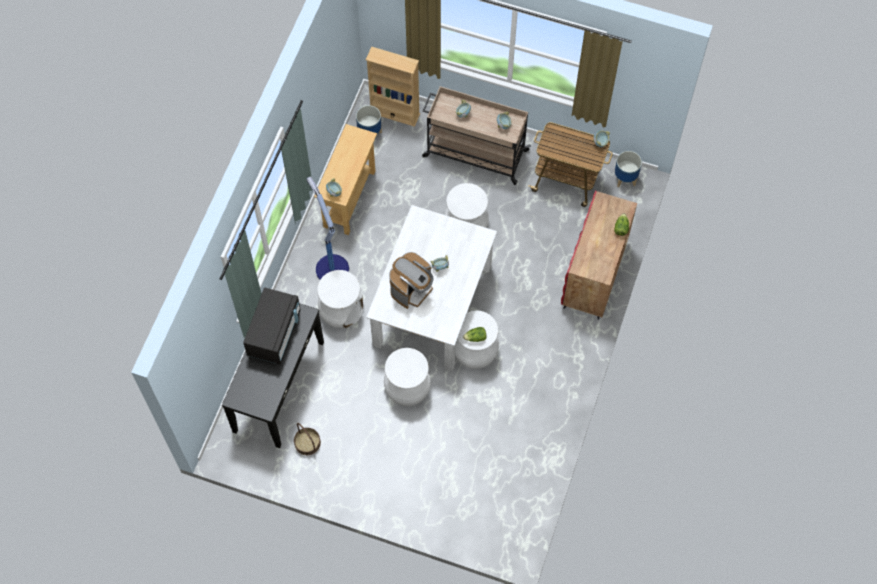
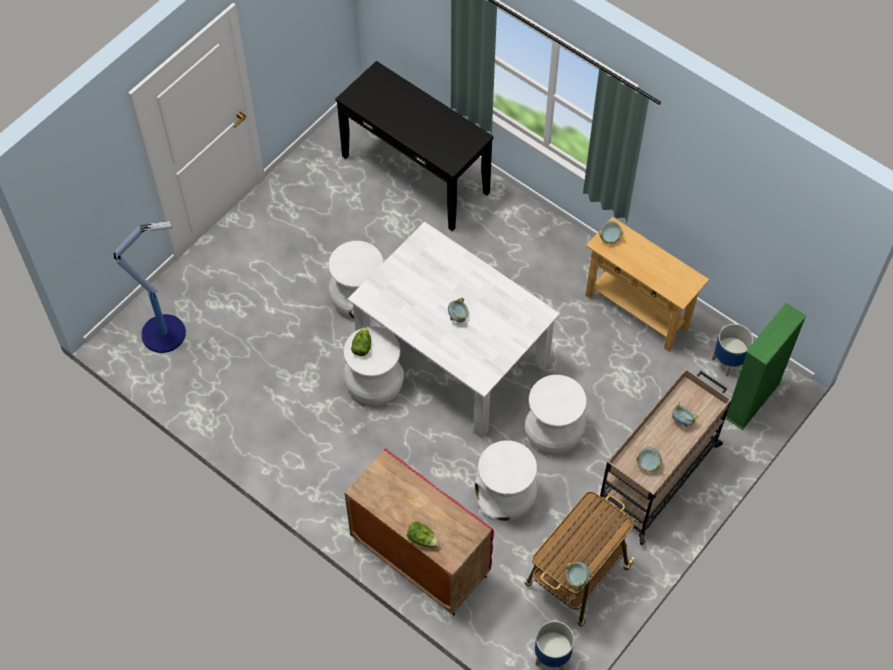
camera: 110 degrees right, 5 degrees down
black microwave [243,287,301,365] -> none
basket [294,423,321,455] -> none
floor lamp [306,177,349,280] -> floor lamp moved to [114,221,186,353]
white stool [317,270,363,328] -> white stool moved to [475,440,537,521]
beige bookcase [366,46,420,127] -> green bookcase [725,303,806,430]
coffee machine [389,252,434,309] -> none

